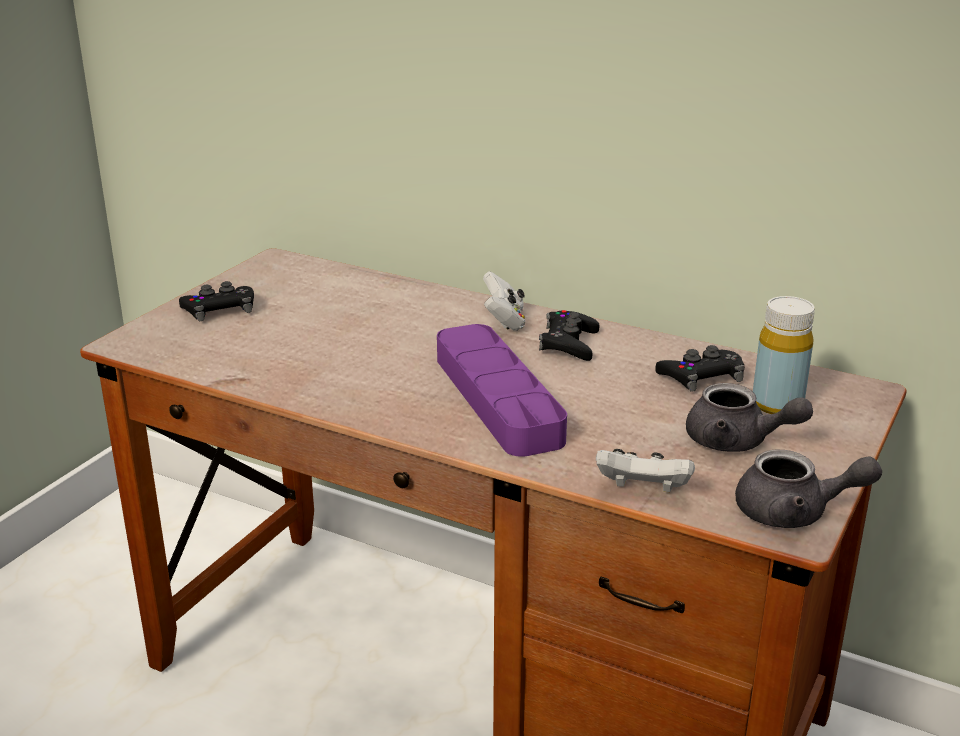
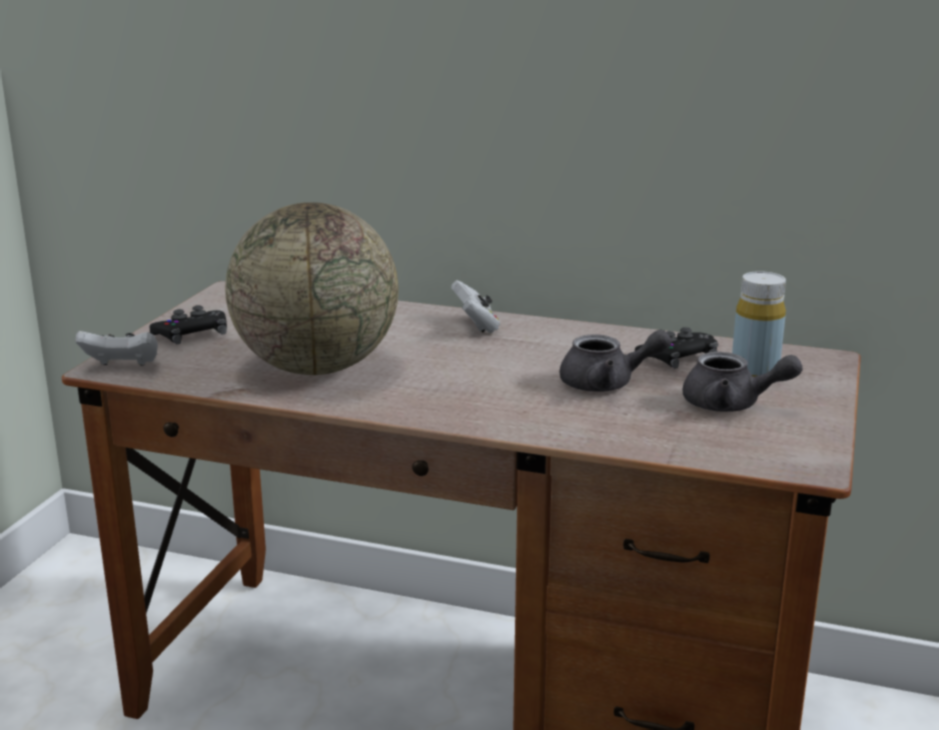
camera: 10 degrees left, 5 degrees down
purple tray [437,324,567,457] -> none
black game controller [539,310,599,361] -> none
white game controller [596,449,695,492] -> white game controller moved to [76,331,158,366]
grey teapot [735,449,882,528] -> grey teapot moved to [559,330,672,392]
none -> globe [225,202,398,375]

